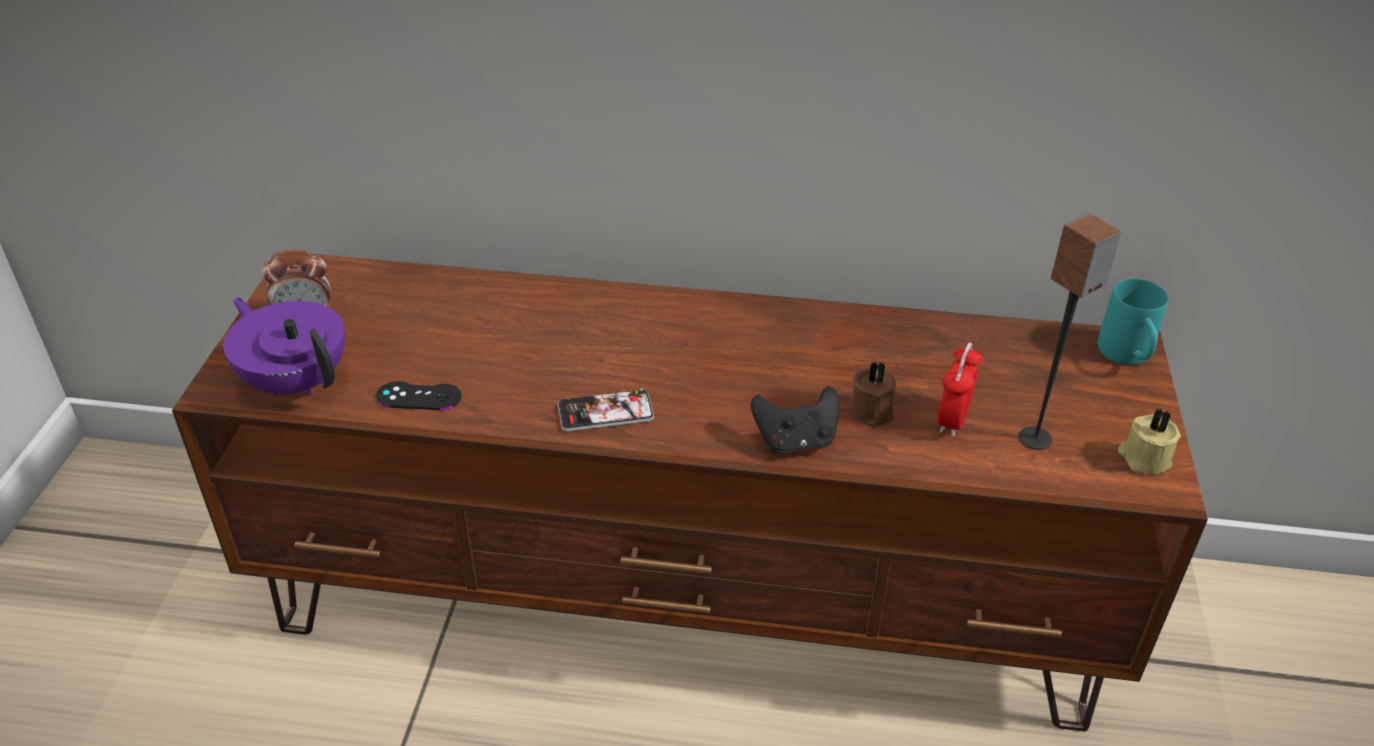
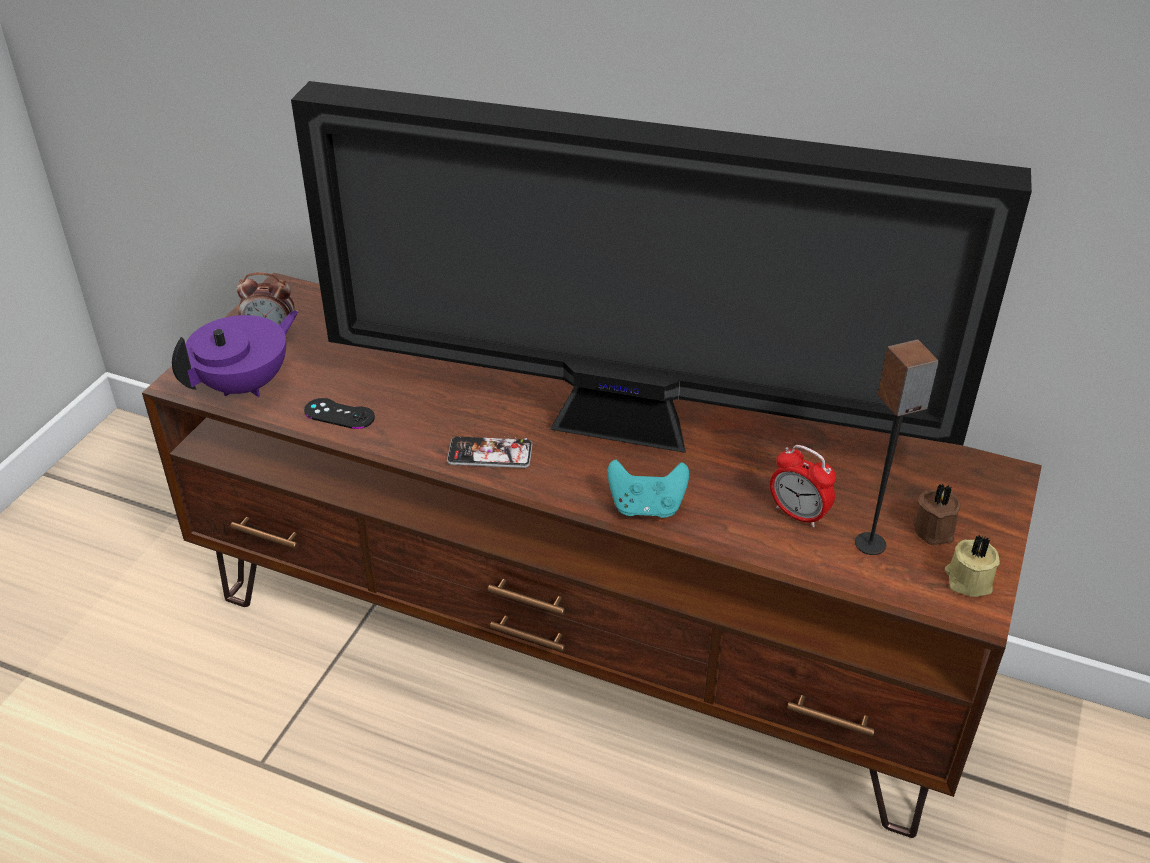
camera: 15 degrees right, 0 degrees up
purple teapot [223,298,345,396] -> purple teapot turned 75 degrees clockwise [172,311,298,397]
black game controller [751,386,839,454] -> turquoise game controller [607,460,689,518]
brown candle [849,362,896,427] -> brown candle moved to [913,483,961,546]
alarm clock [937,343,982,437] -> alarm clock turned 90 degrees counterclockwise [770,445,836,527]
turquoise mug [1098,278,1168,365] -> none
none -> television [291,81,1032,453]

